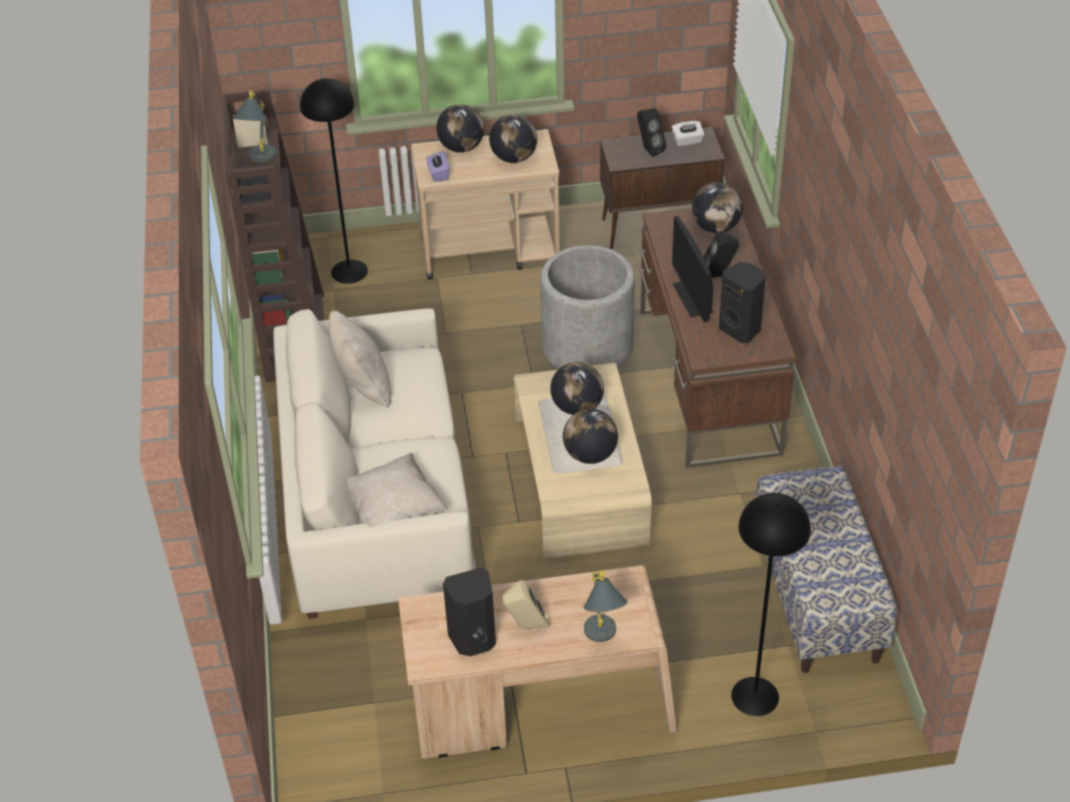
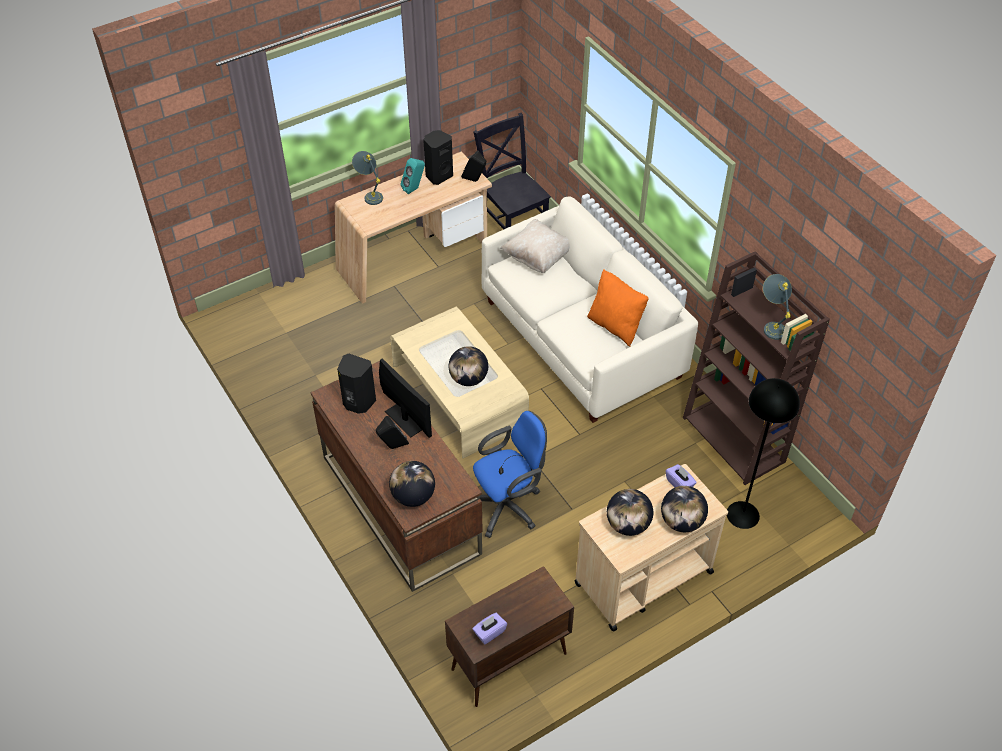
camera: 155 degrees right, 5 degrees up
beige pillow [329,310,391,408] -> orange pillow [587,270,649,346]
beige speaker [502,580,548,629] -> turquoise speaker [401,158,425,194]
grey planter [540,245,635,369] -> blue office chair [473,411,547,538]
globe [563,409,618,464] -> none
black speaker [637,108,666,157] -> black speaker moved to [461,151,486,182]
white tissue box [671,121,704,146] -> purple tissue box [472,613,507,644]
black floor lamp [731,493,811,716] -> none
bench [755,466,897,673] -> none
none -> black chair [474,113,551,230]

